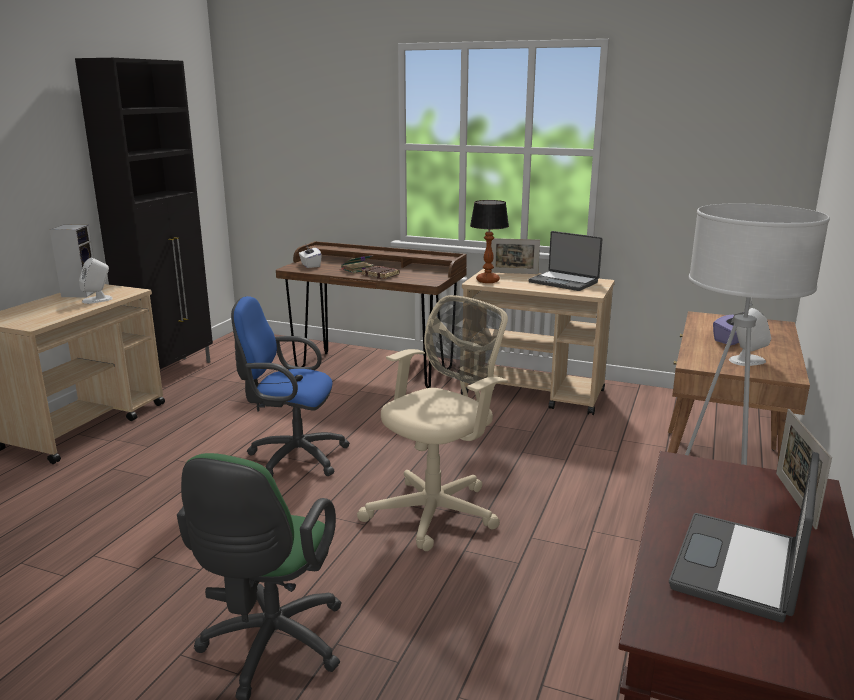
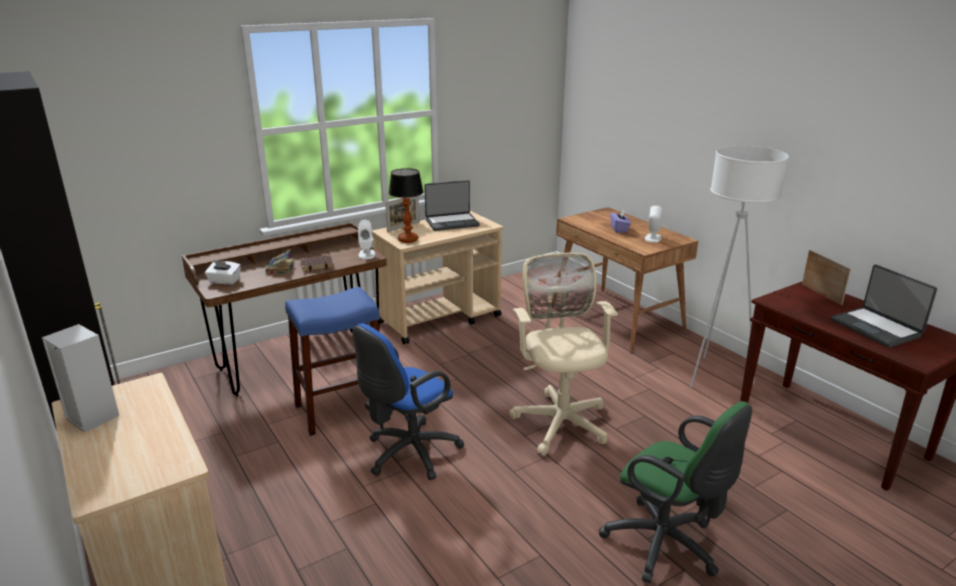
camera: 55 degrees left, 5 degrees up
white speaker [79,258,113,304] -> white speaker moved to [358,220,375,259]
picture frame [776,409,832,529] -> picture frame turned 150 degrees counterclockwise [802,250,851,305]
none -> blue stool [285,287,380,436]

